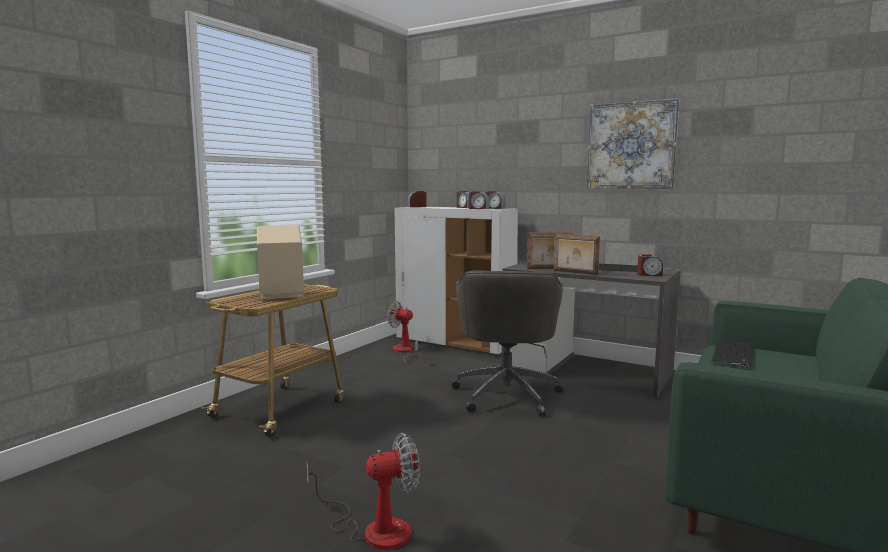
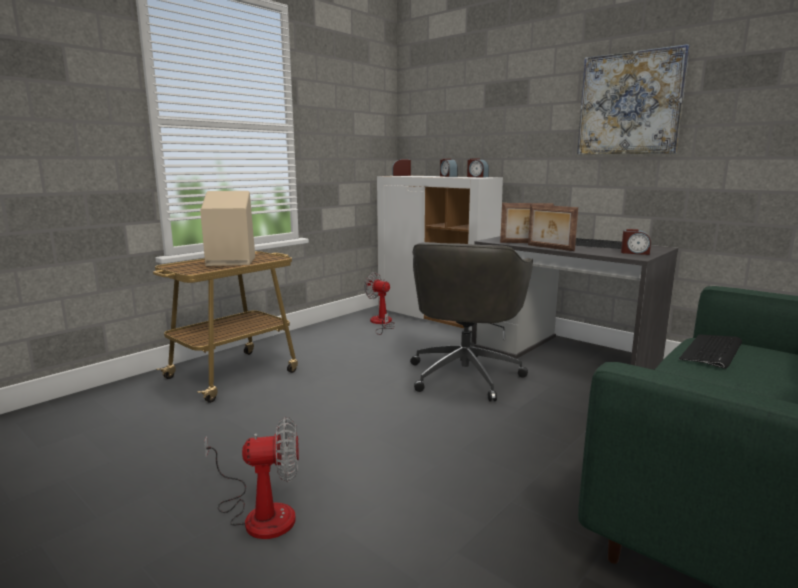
camera: 10 degrees right, 5 degrees up
alarm clock [469,191,490,209] -> none

